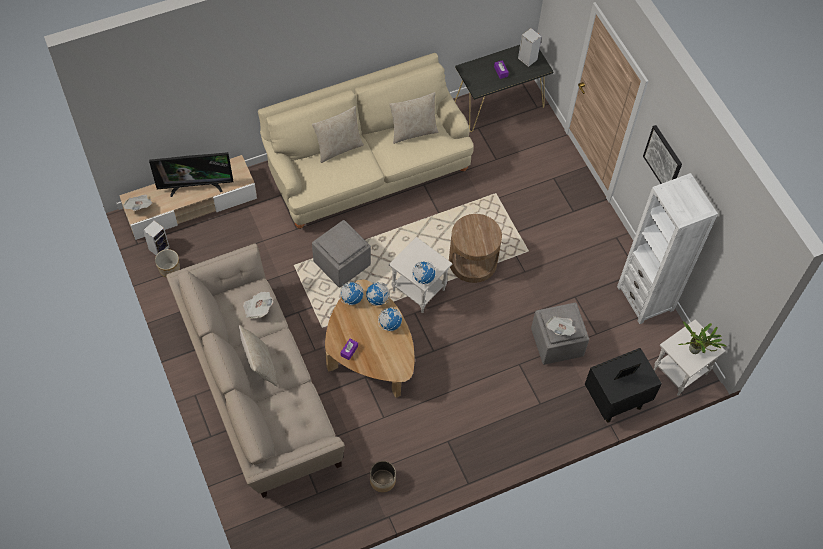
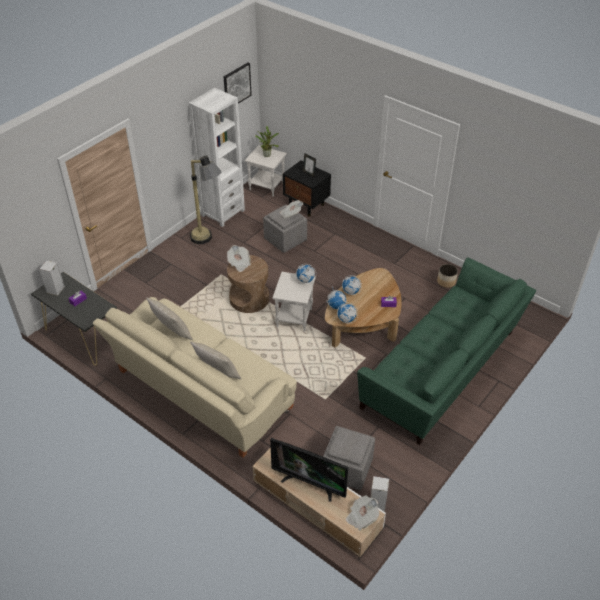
camera: 115 degrees left, 15 degrees down
television [149,152,233,197] -> television turned 150 degrees clockwise [270,438,348,502]
planter [155,249,180,278] -> none
beige sofa [166,243,345,498] -> green sofa [357,257,536,445]
beige pillow [239,325,278,387] -> none
newspaper [243,292,273,318] -> newspaper moved to [227,245,251,272]
grey ottoman [312,220,371,288] -> grey ottoman moved to [323,426,375,490]
picture [643,125,682,184] -> picture moved to [224,62,252,104]
none -> floor lamp [190,155,222,244]

